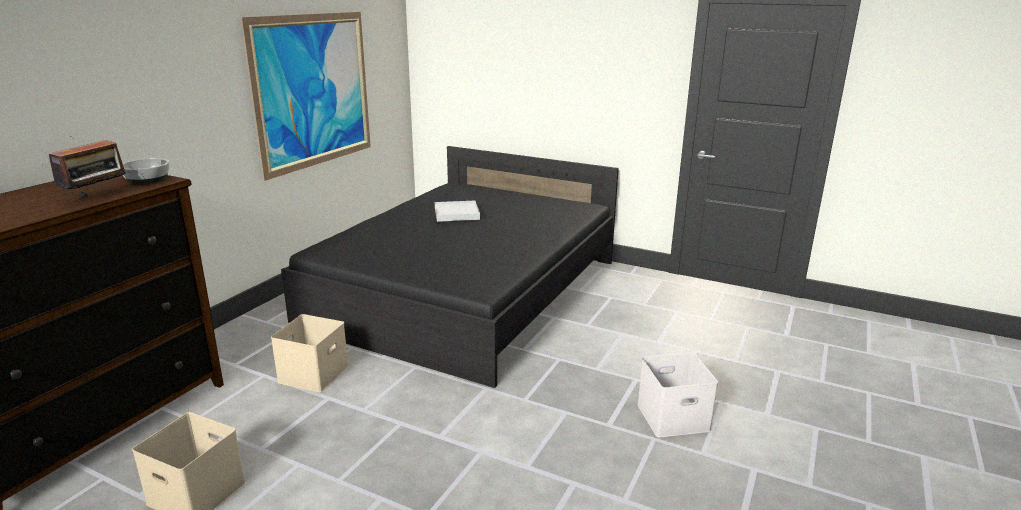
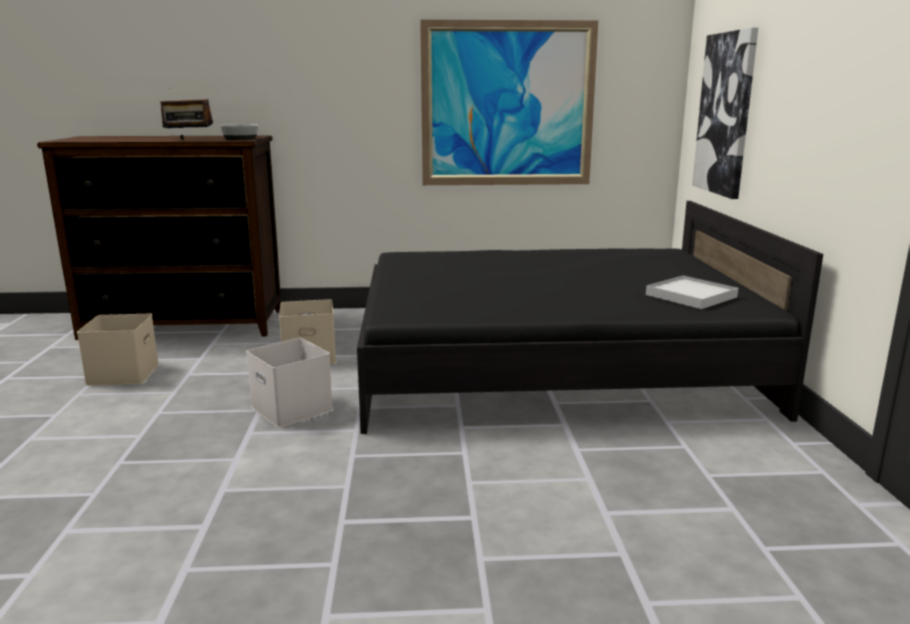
camera: 60 degrees right, 5 degrees down
white tray [435,201,480,222] -> white tray moved to [646,276,738,309]
white storage box [637,352,718,438] -> white storage box moved to [246,338,333,428]
none -> picture [692,27,758,199]

